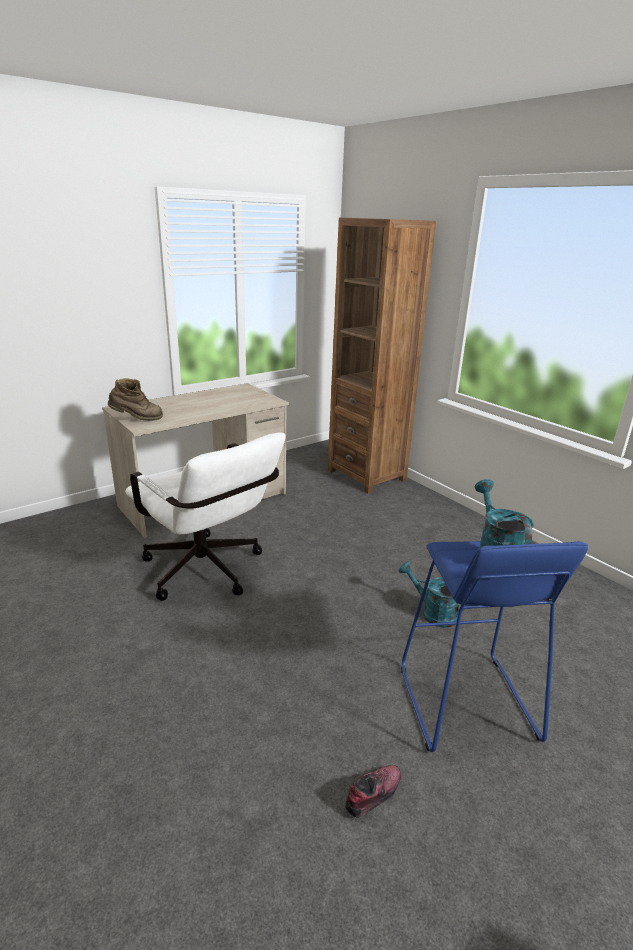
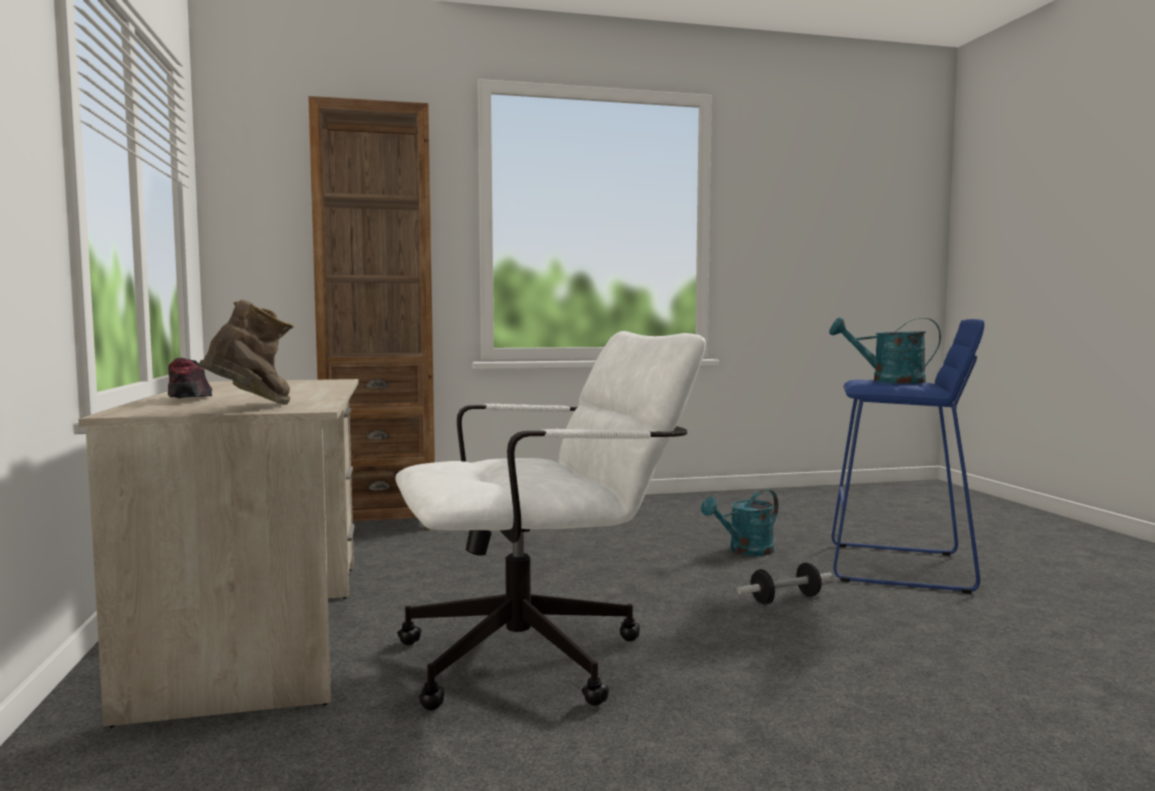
camera: 65 degrees left, 20 degrees down
shoe [345,765,401,818] -> shoe moved to [168,358,212,399]
none -> dumbbell [737,563,832,605]

